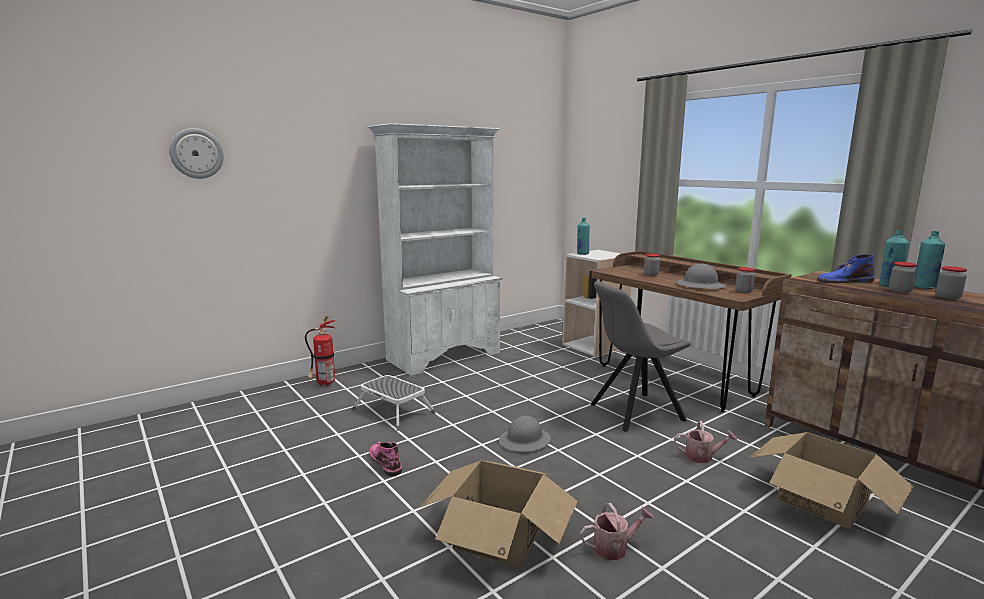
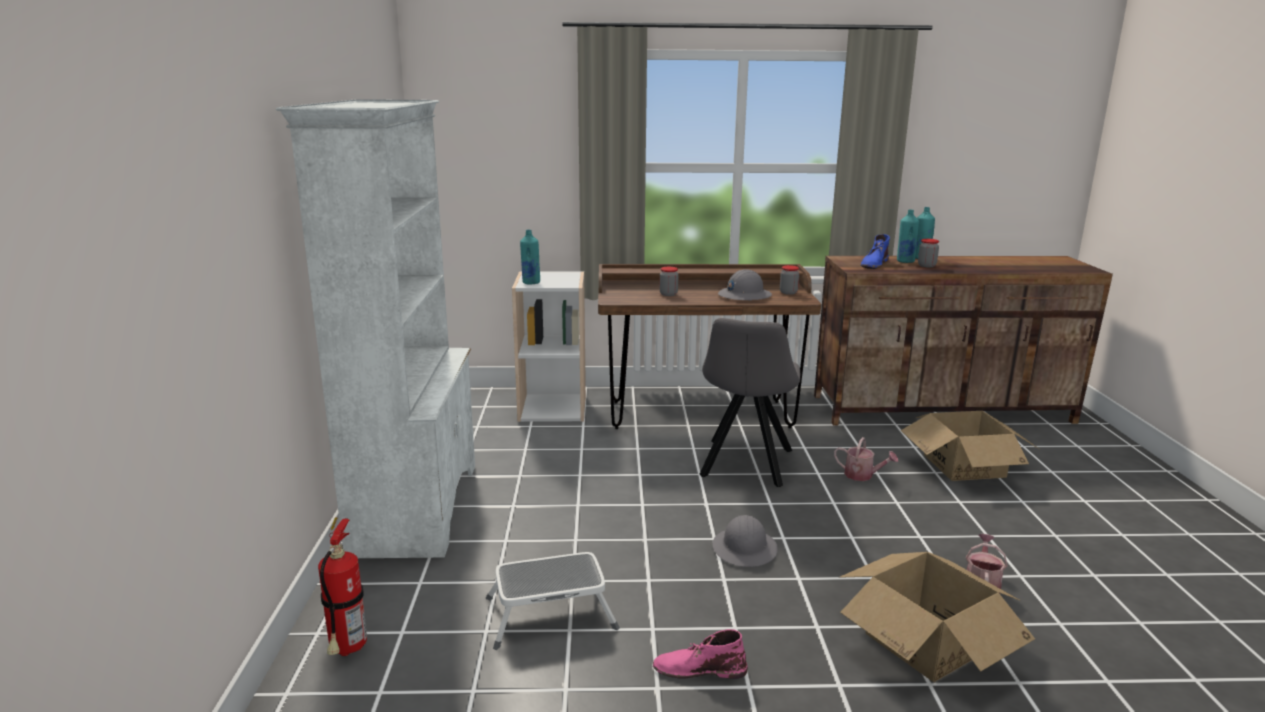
camera: 55 degrees left, 5 degrees up
wall clock [169,128,224,179] -> none
watering can [674,421,737,463] -> watering can turned 75 degrees clockwise [834,437,898,481]
jar [936,266,967,299] -> none

